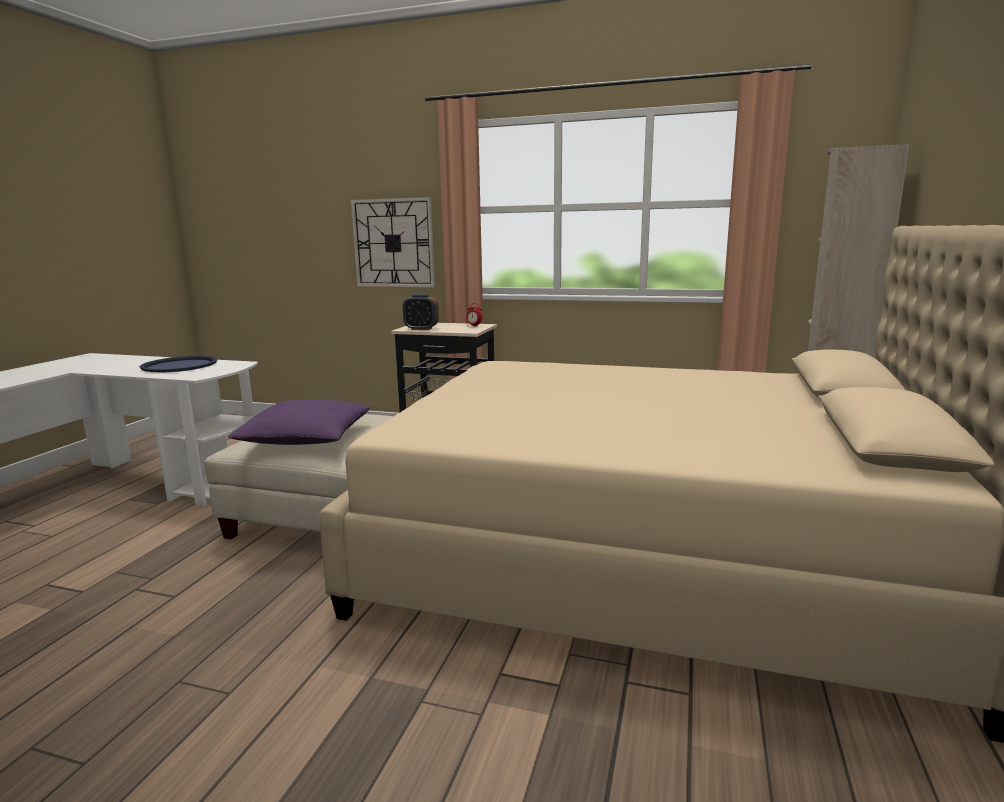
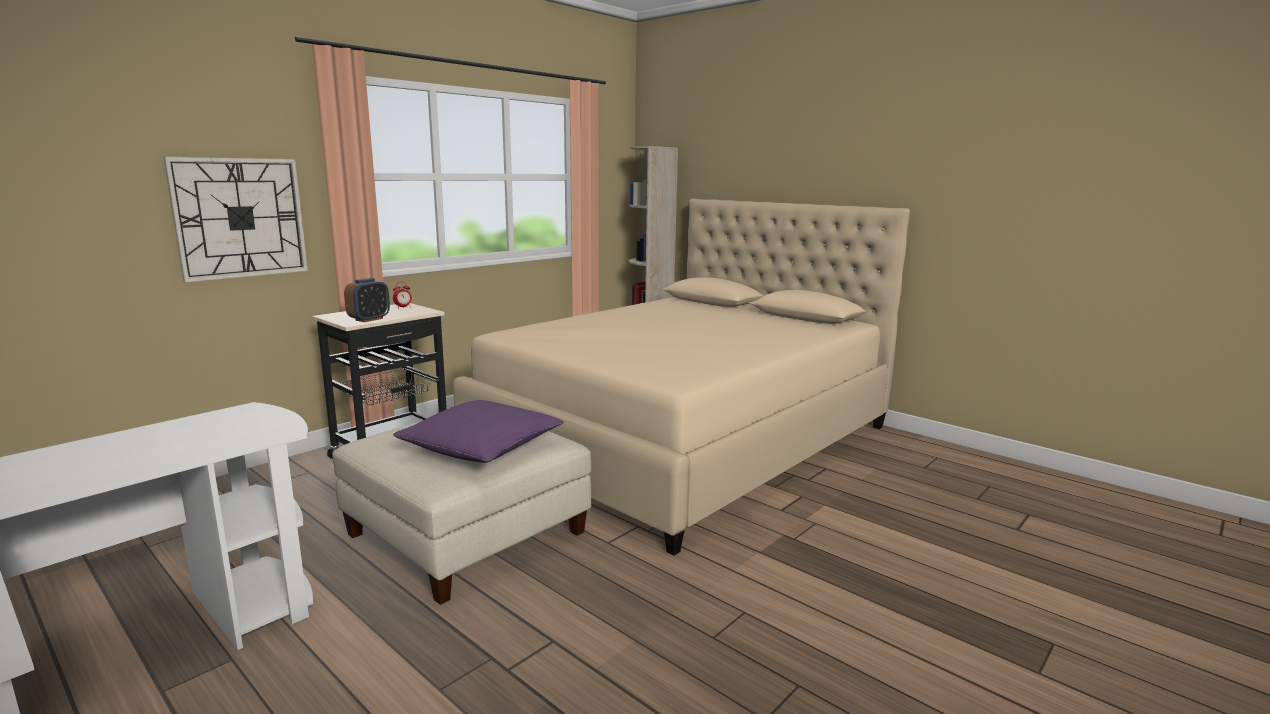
camera: 65 degrees left, 0 degrees up
blue tray [140,356,217,372] -> none

